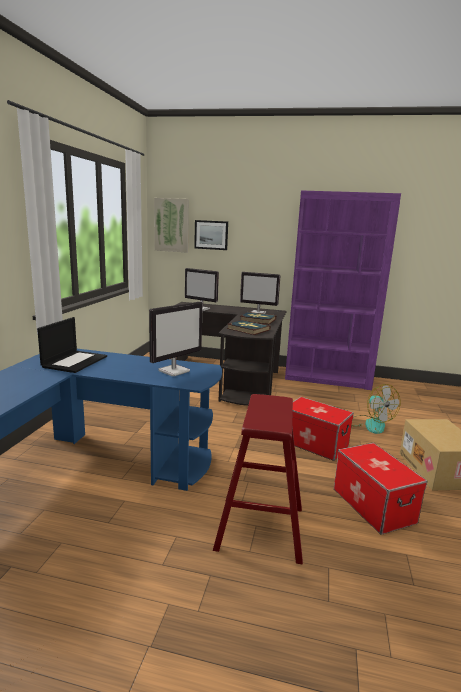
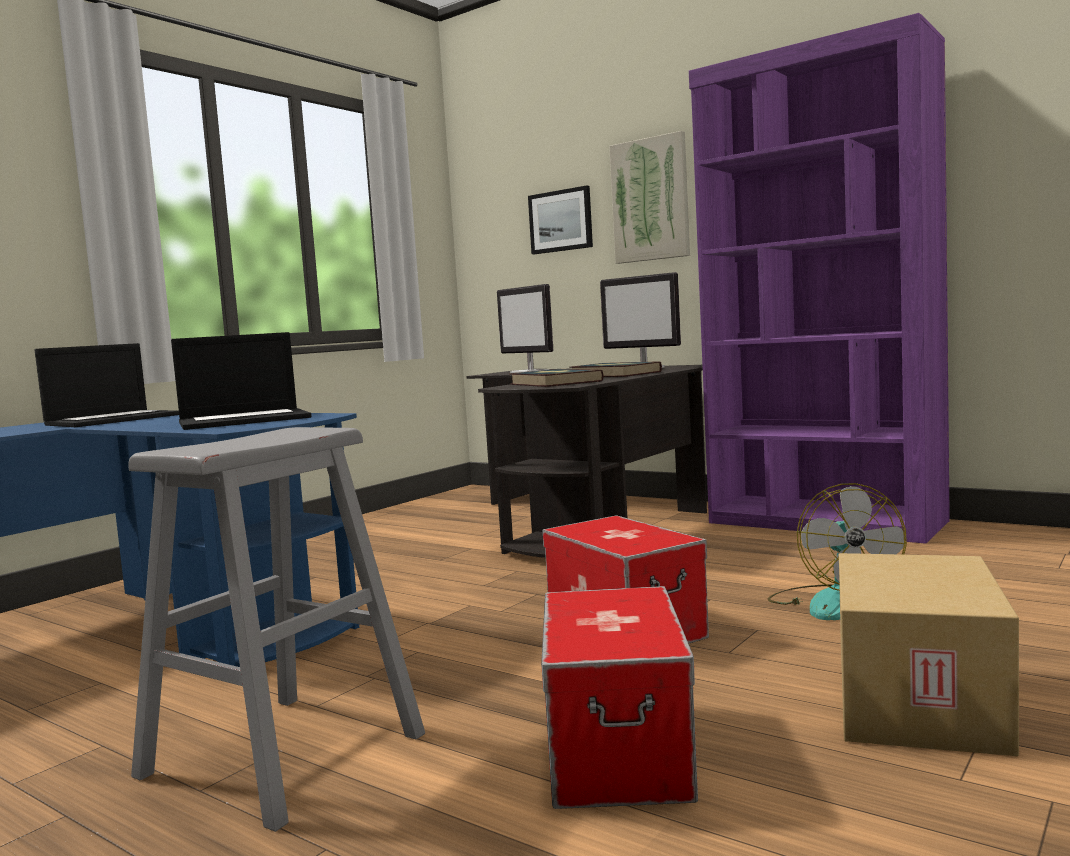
camera: 25 degrees right, 10 degrees down
monitor [149,302,203,376] -> laptop [171,332,312,430]
picture [154,198,189,252] -> picture moved to [609,131,690,264]
red stool [213,394,303,564] -> grey stool [128,427,425,832]

